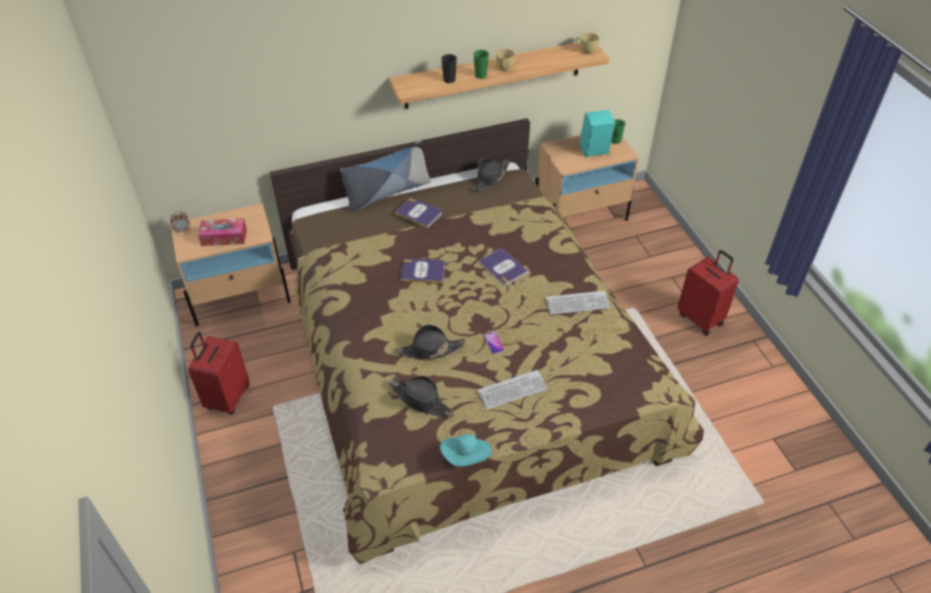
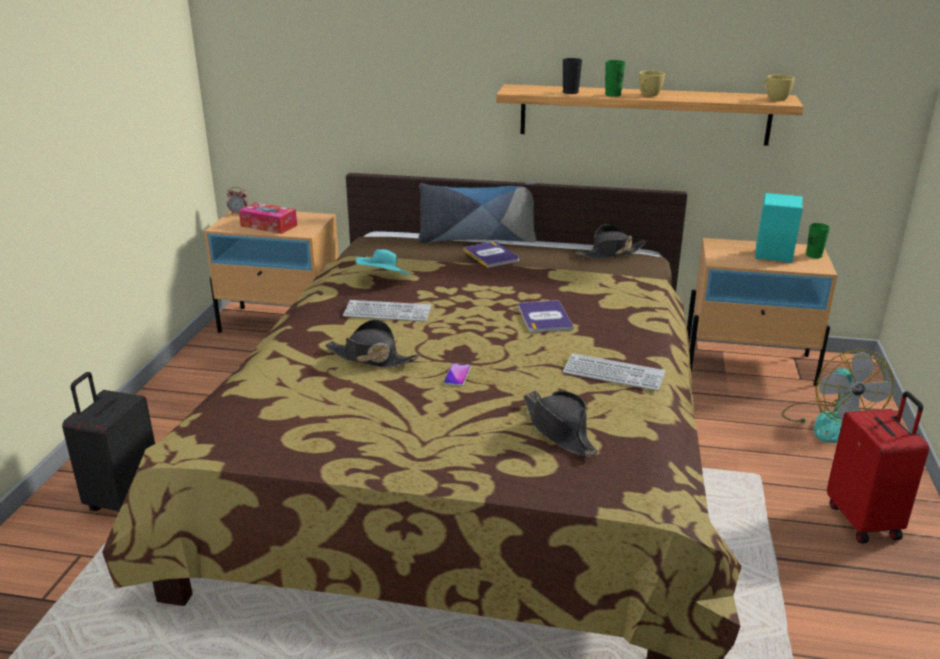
camera: 30 degrees right, 20 degrees down
red suitcase [188,332,249,415] -> none
black hat [389,376,454,417] -> black hat moved to [523,391,598,457]
book [400,258,445,283] -> none
turquoise hat [440,434,492,466] -> turquoise hat moved to [355,249,411,275]
keyboard [477,370,548,410] -> keyboard moved to [343,300,431,322]
none -> black suitcase [62,372,155,511]
none -> fan [782,350,894,443]

